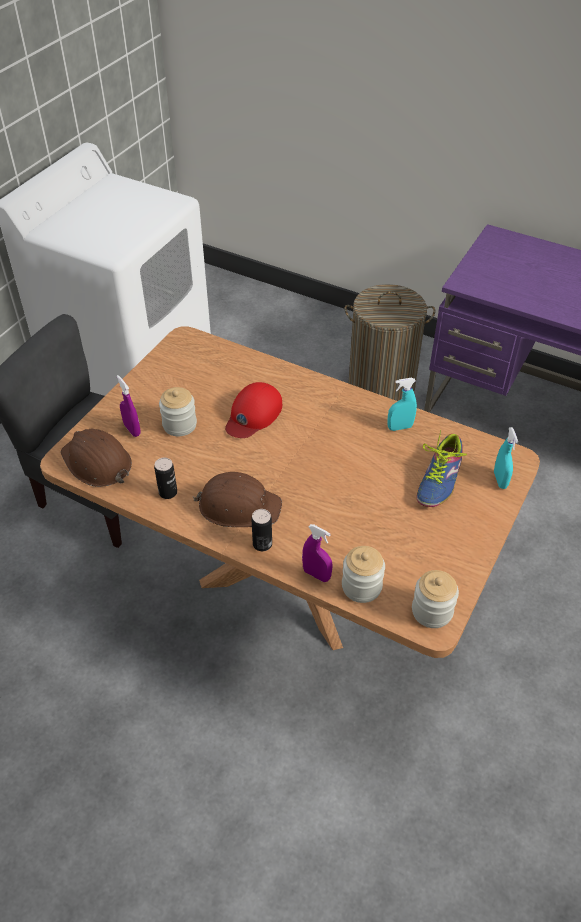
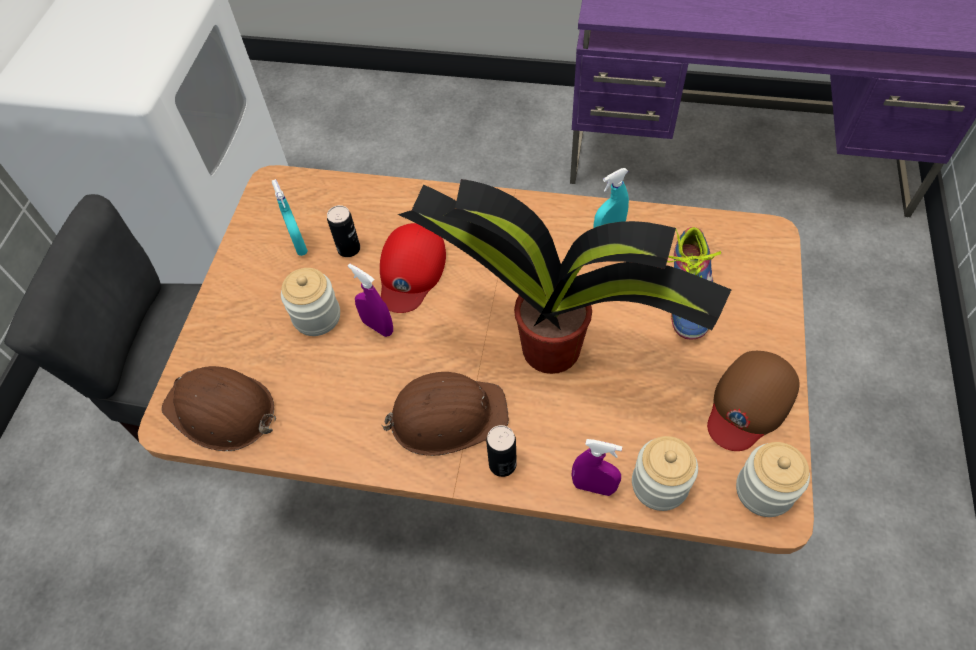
camera: 15 degrees left, 10 degrees up
purple spray bottle [116,375,141,437] -> purple spray bottle moved to [348,264,393,337]
can [154,457,177,499] -> can moved to [327,205,360,257]
laundry basket [344,284,435,401] -> none
turquoise spray bottle [494,427,518,489] -> turquoise spray bottle moved to [272,179,308,256]
none -> potted plant [397,179,731,374]
none -> brown cap [707,351,799,451]

